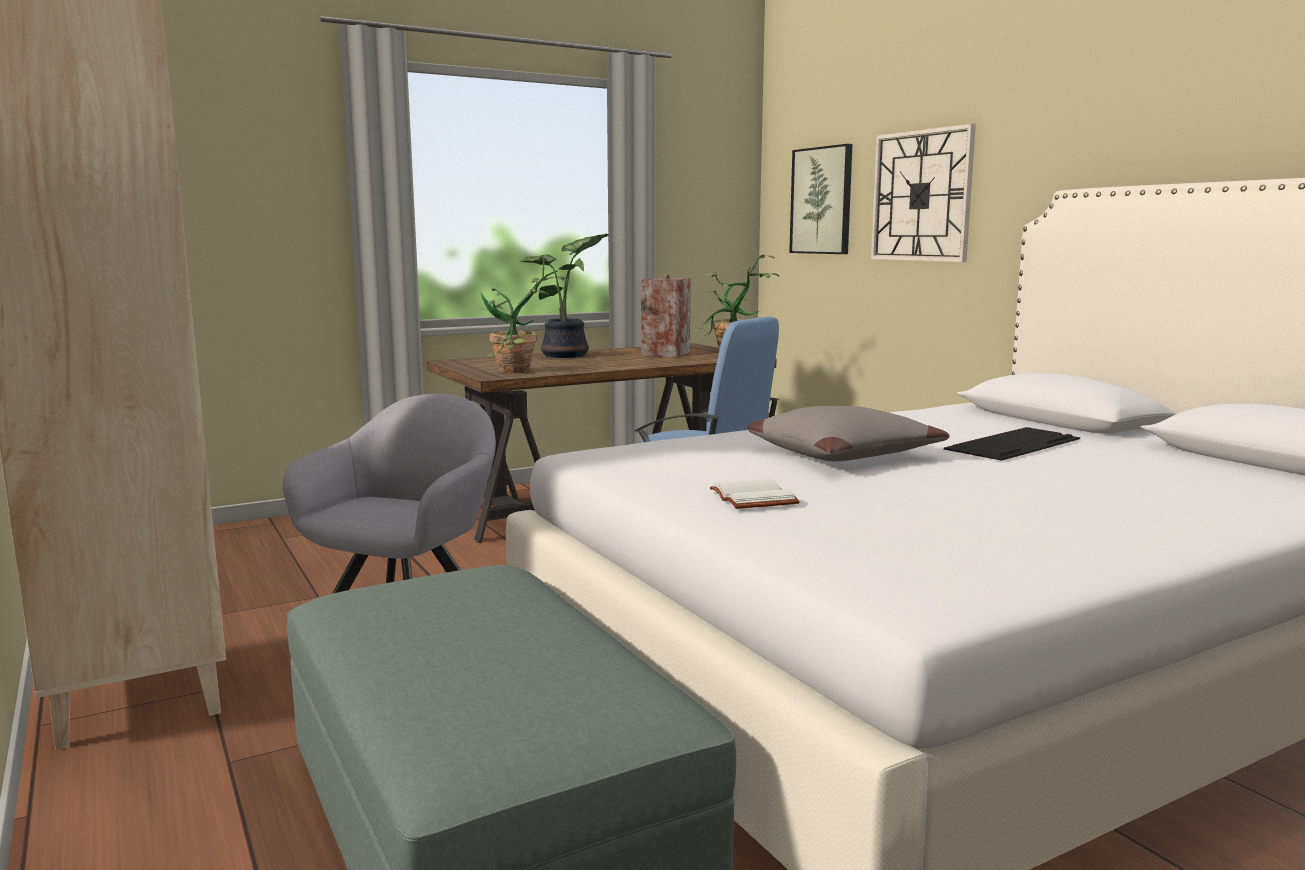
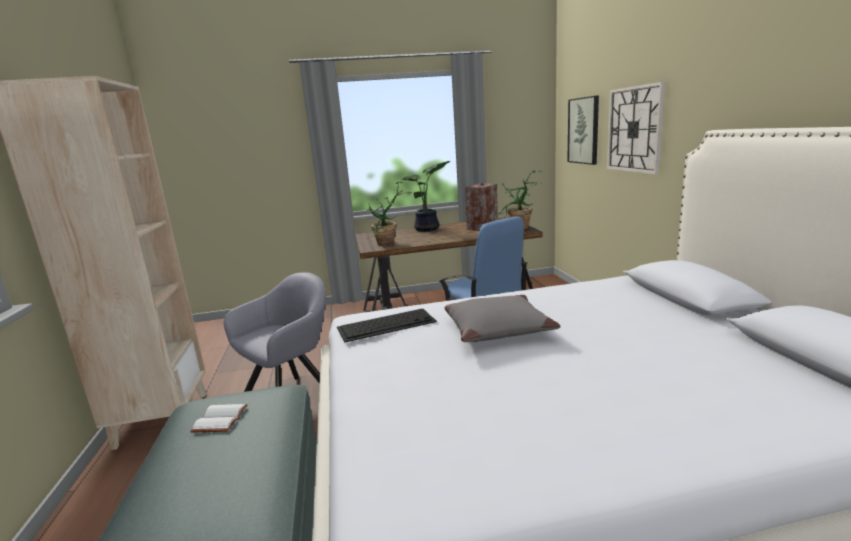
camera: 20 degrees right, 5 degrees up
white book [710,479,800,509] -> white book moved to [190,404,248,433]
keyboard [944,427,1080,461] -> keyboard moved to [337,309,437,342]

